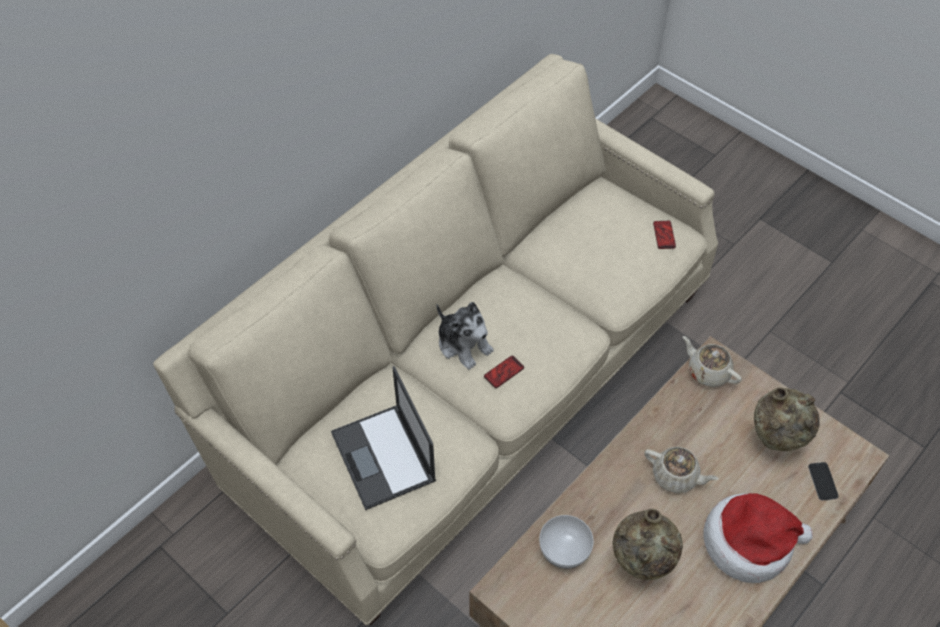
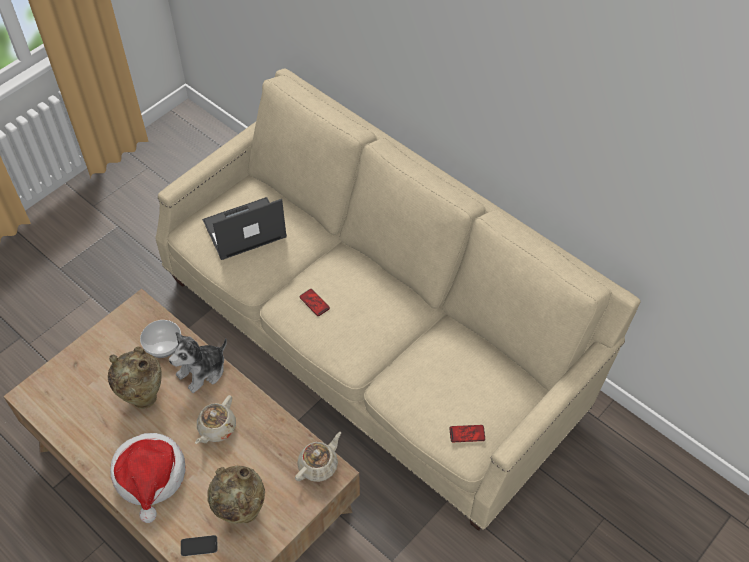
camera: 90 degrees right, 0 degrees up
plush toy [437,302,494,370] -> plush toy moved to [169,332,227,393]

